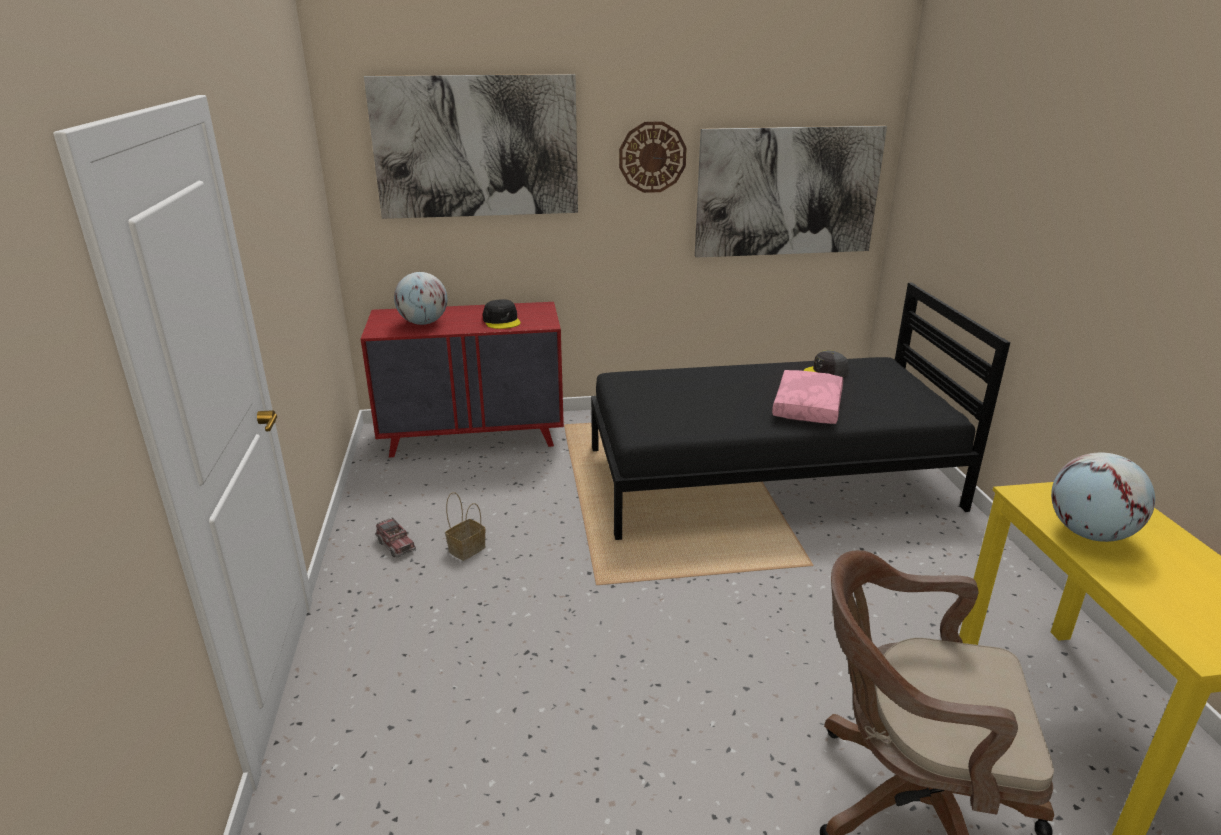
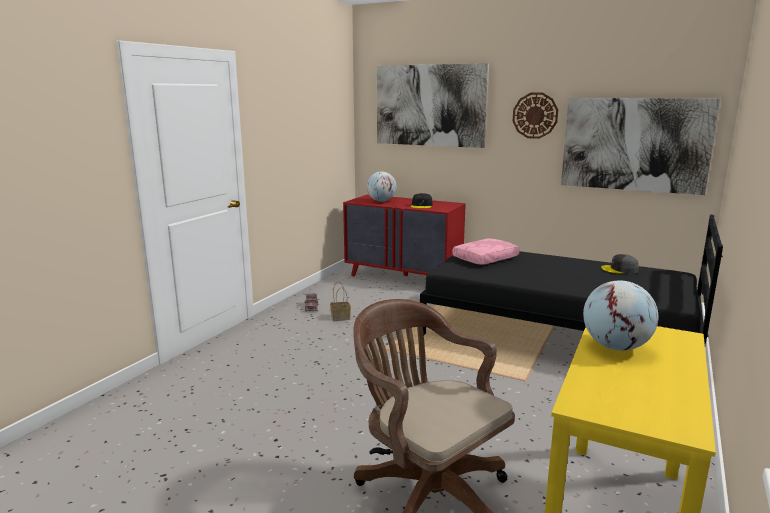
camera: 35 degrees right, 10 degrees down
pink pillow [772,370,843,424] -> pink pillow moved to [452,238,520,265]

